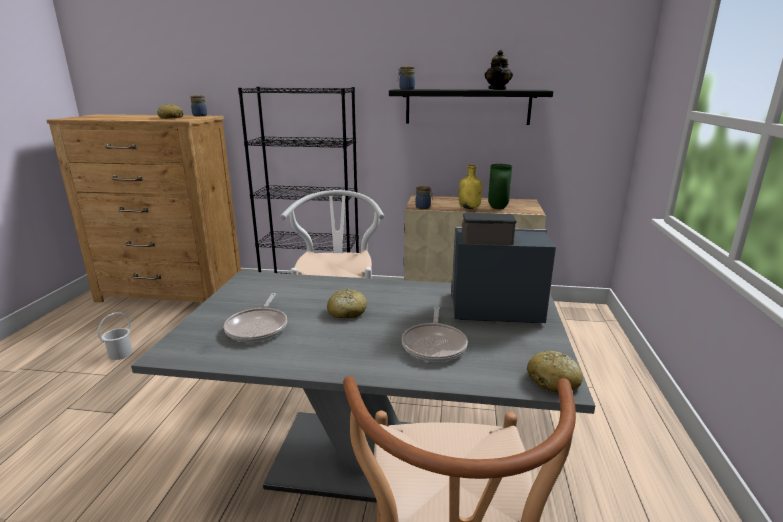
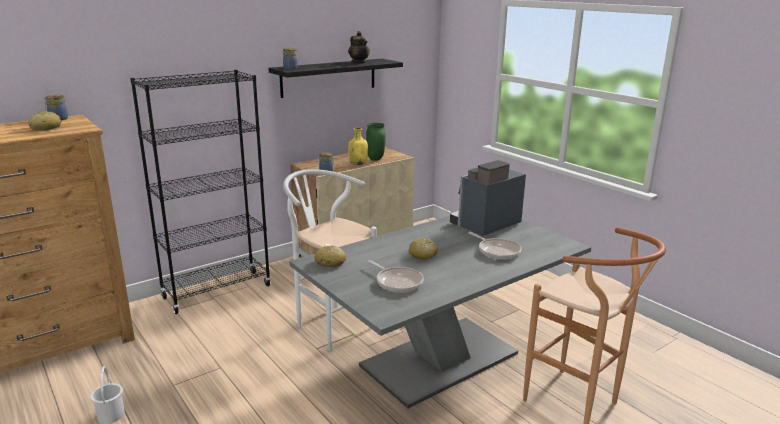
camera: 45 degrees left, 0 degrees up
bread [527,351,583,393] -> bread moved to [315,245,346,268]

